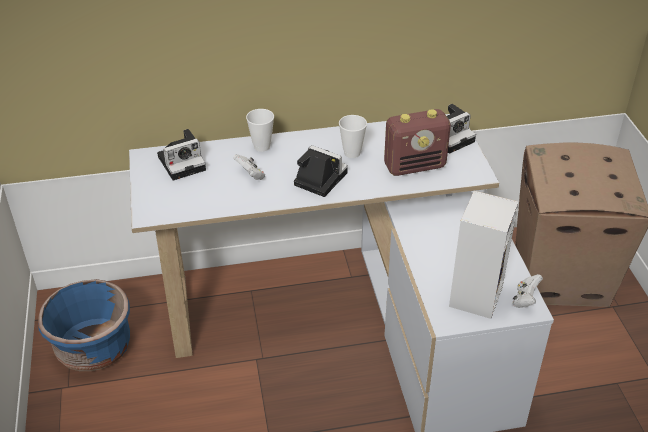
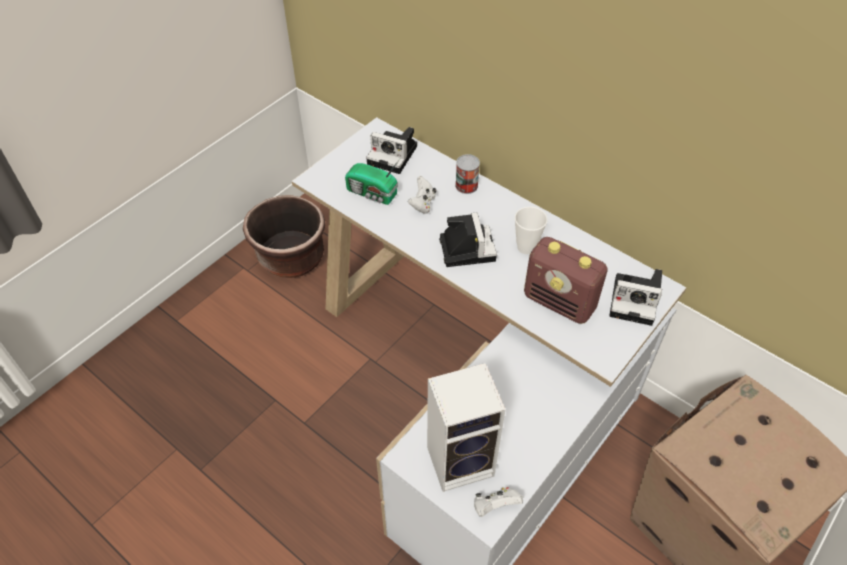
camera: 50 degrees right, 10 degrees up
blue planter [38,279,130,371] -> brown planter [243,195,325,278]
cup [246,109,274,152] -> can [455,154,480,194]
none -> radio [345,159,400,205]

